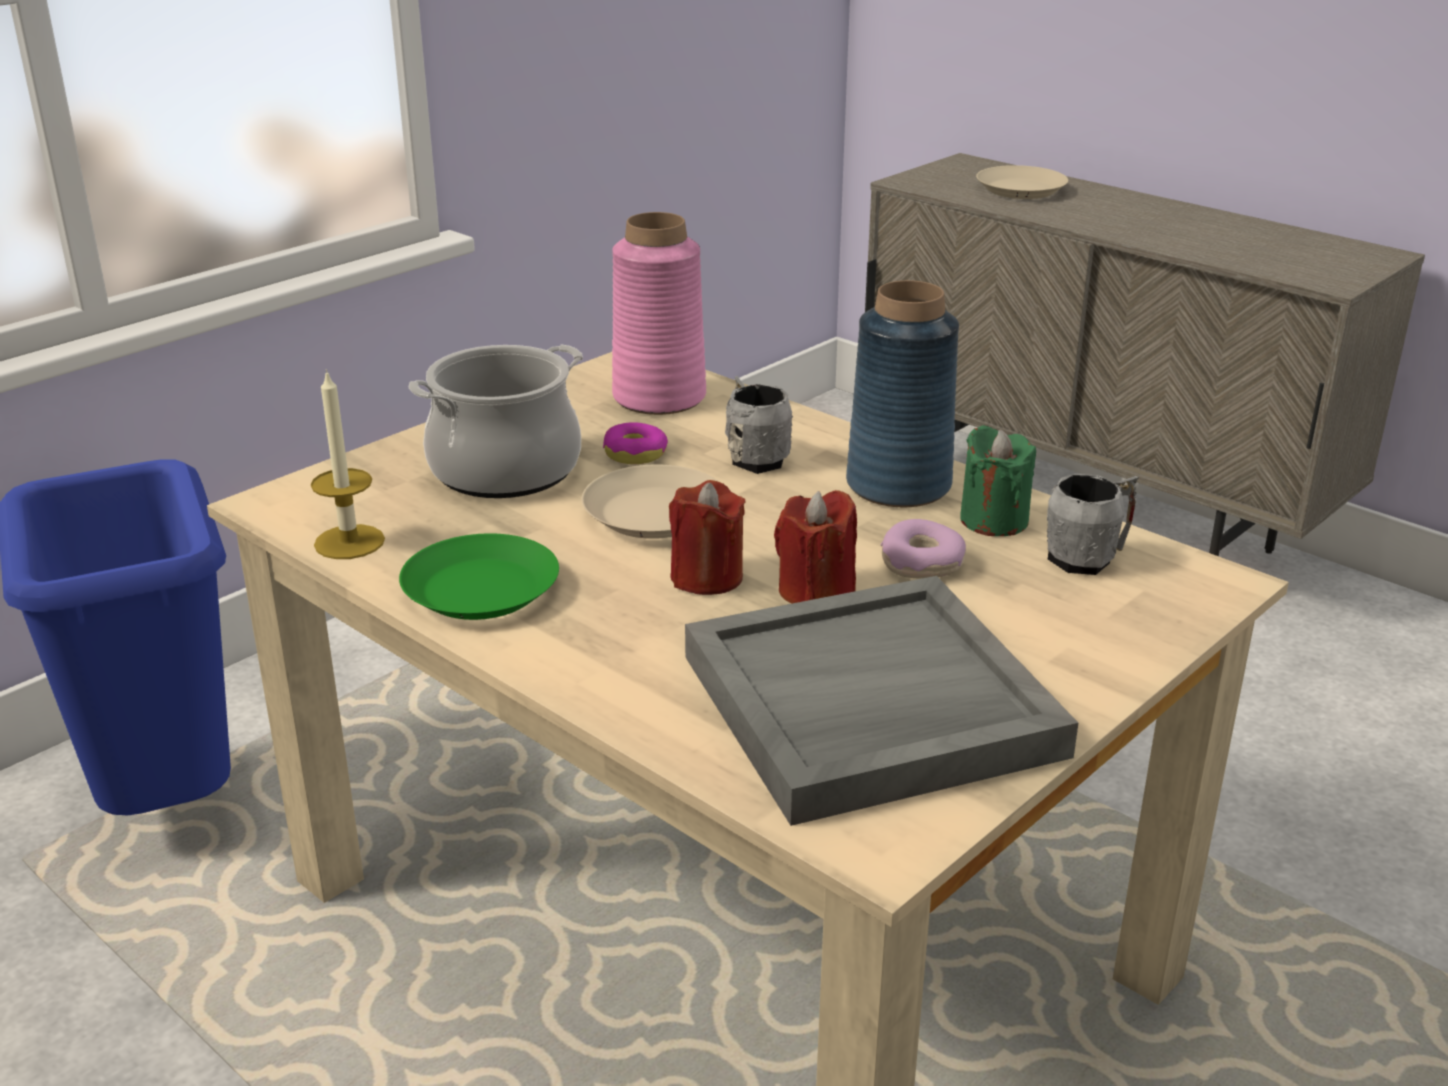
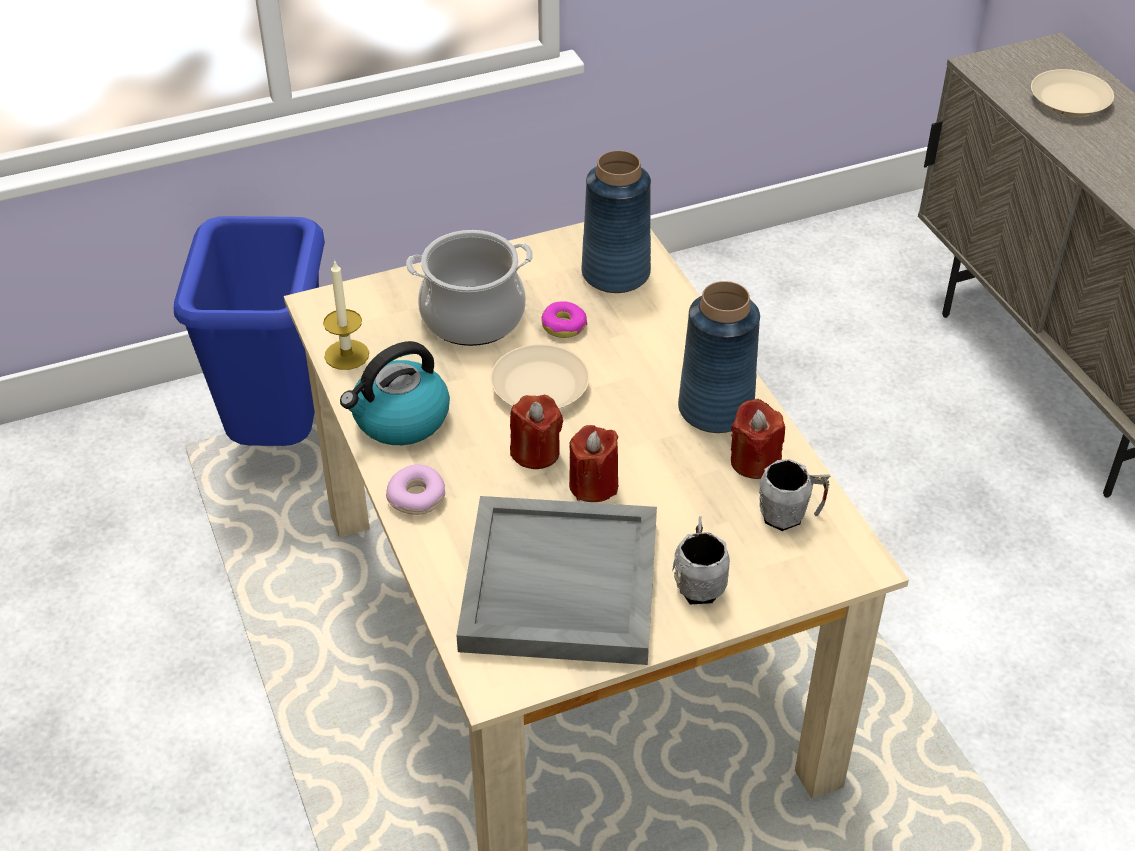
camera: 25 degrees right, 15 degrees up
green plate [399,533,559,620] -> kettle [340,341,450,445]
pink vase [612,212,706,415] -> blue vase [581,150,651,293]
grey mug [725,376,793,474] -> grey mug moved to [672,516,730,604]
donut [881,519,966,578] -> donut moved to [386,465,445,515]
green candle [960,425,1036,536] -> red candle [731,399,785,479]

